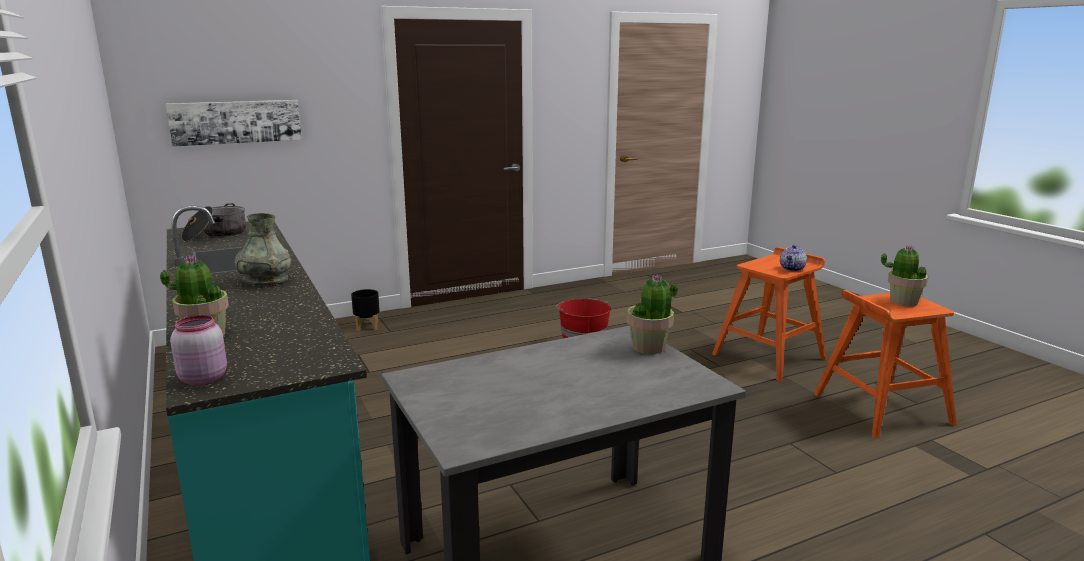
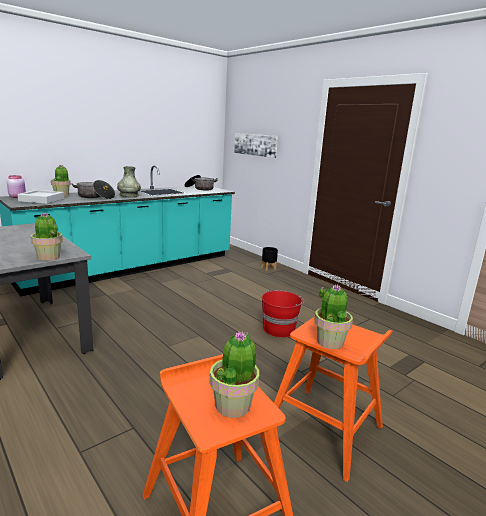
camera: 75 degrees right, 0 degrees up
teapot [780,245,807,271] -> potted plant [314,284,353,349]
none -> grey tray [17,190,64,204]
none -> cooking pot [71,180,115,199]

